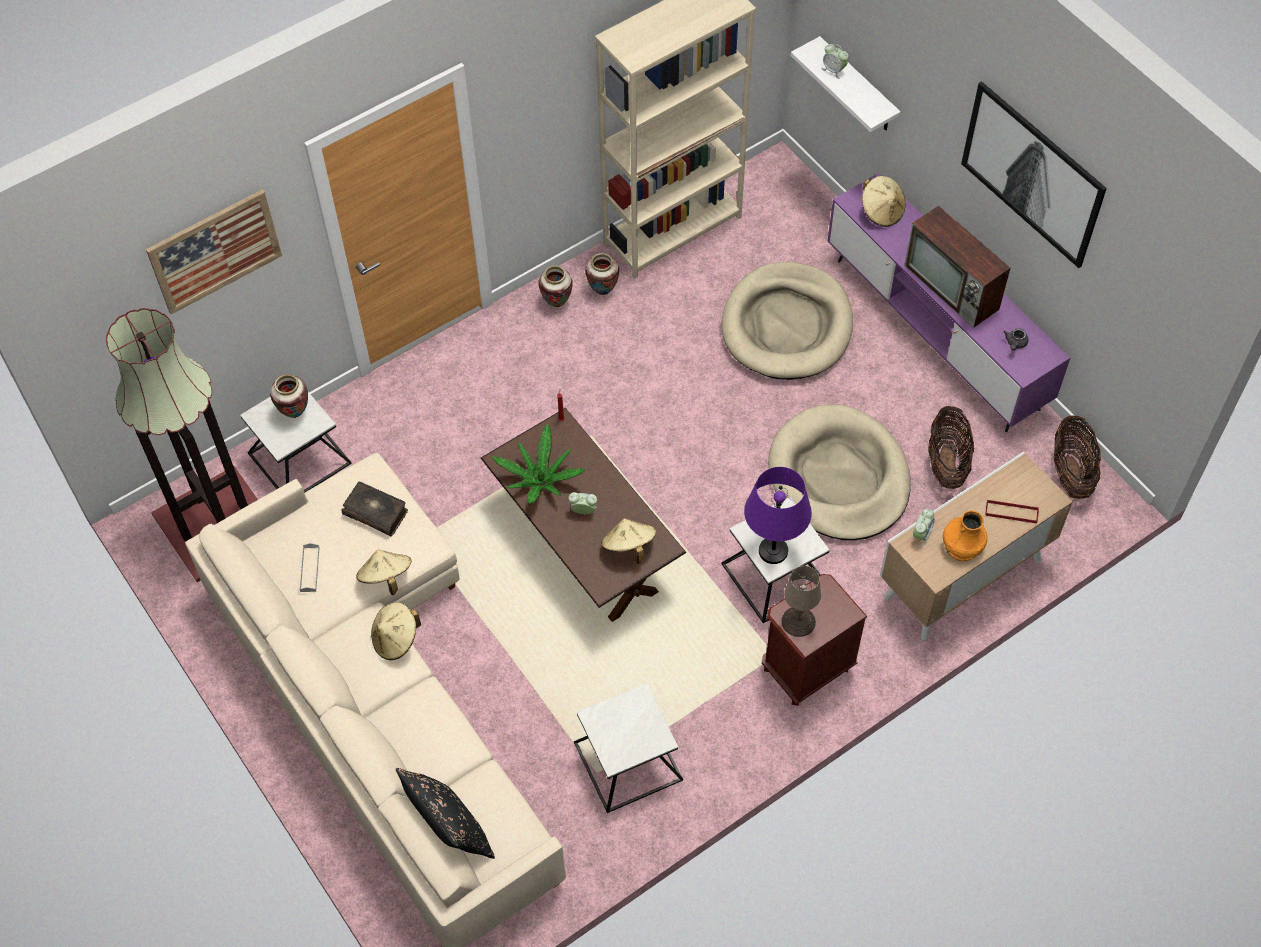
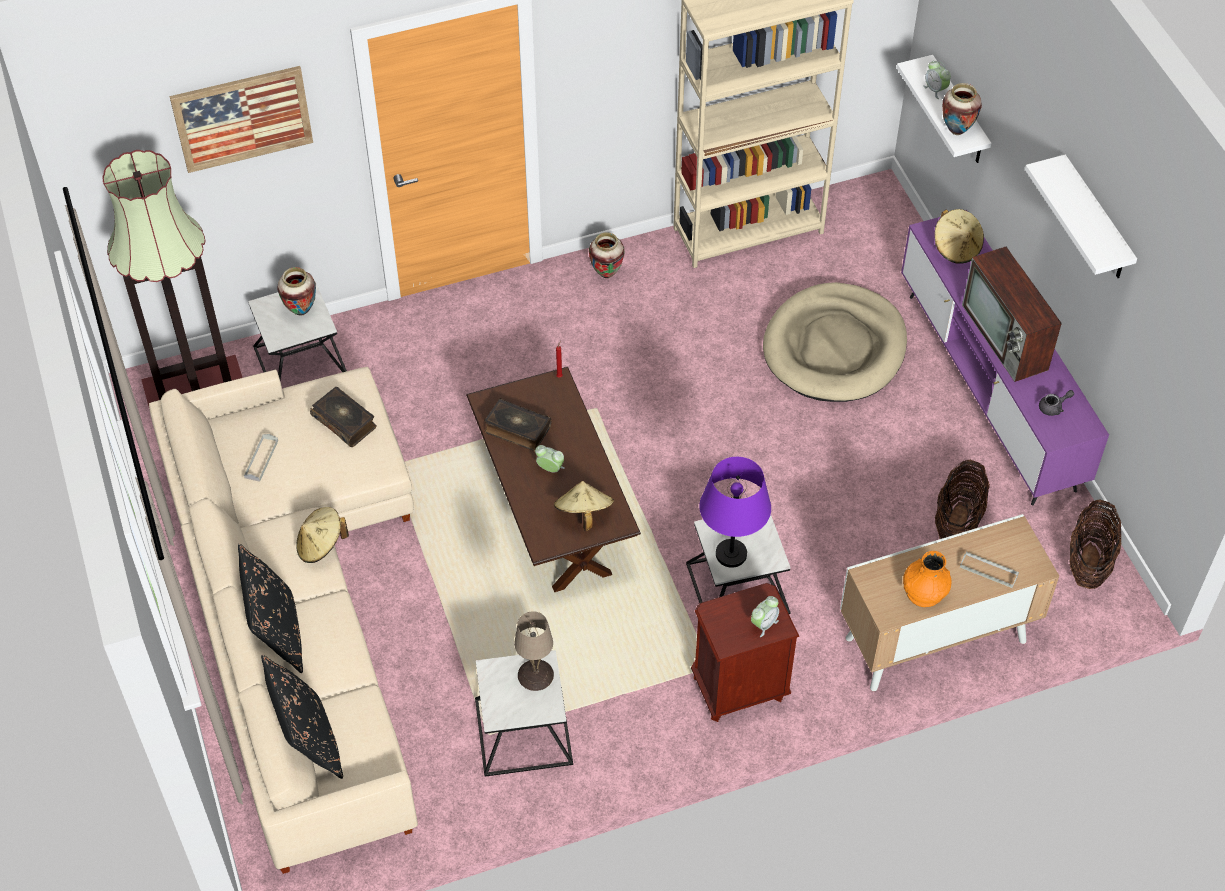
camera: 15 degrees right, 5 degrees down
beige hat [356,549,412,595] -> none
potted plant [492,423,585,504] -> book [485,398,552,451]
vase [585,253,619,295] -> vase moved to [942,83,982,135]
beige dog bed [768,404,911,540] -> none
beige table lamp [782,566,821,637] -> beige table lamp moved to [514,611,554,691]
alarm clock [913,509,935,547] -> alarm clock moved to [751,596,779,637]
picture [961,81,1107,268] -> white shelf [1025,154,1137,278]
red tray [985,499,1039,523] -> grey tray [960,551,1019,588]
grey teapot [1004,328,1028,350] -> grey teapot turned 150 degrees counterclockwise [1039,390,1074,416]
none -> black pillow [238,544,303,673]

